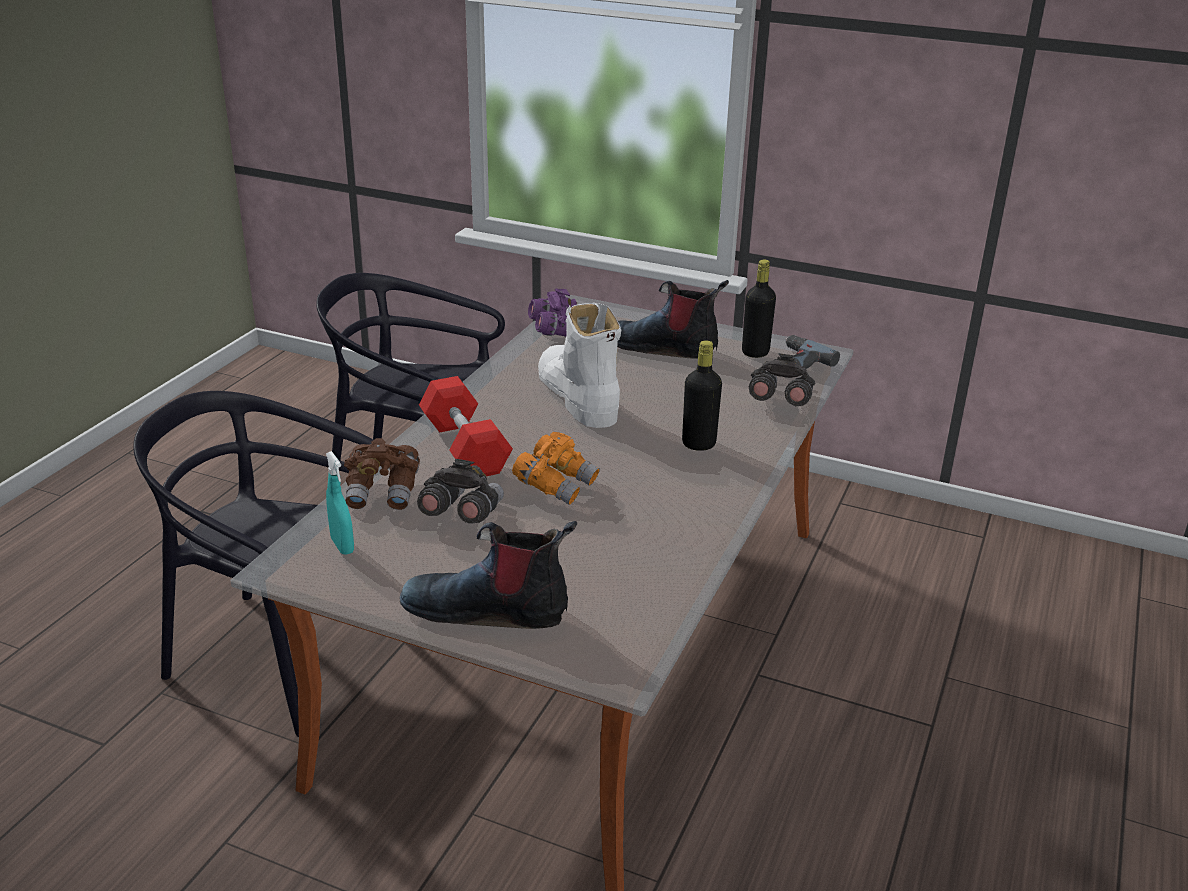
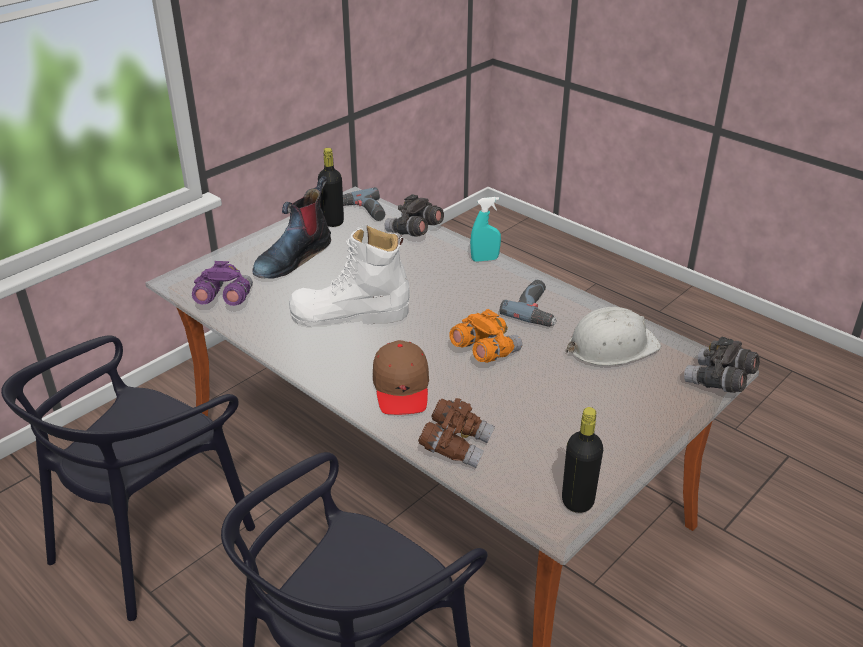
camera: 70 degrees left, 5 degrees up
turquoise spray bottle [326,451,354,555] -> turquoise spray bottle moved to [470,197,501,262]
boot [400,521,577,629] -> none
grey binoculars [417,459,504,524] -> grey binoculars moved to [684,336,760,393]
red dumbbell [419,376,513,476] -> brown cap [373,340,429,415]
black bottle [682,341,722,451] -> black bottle moved to [562,407,603,513]
none -> power drill [500,280,557,327]
none -> white hard hat [566,307,661,366]

